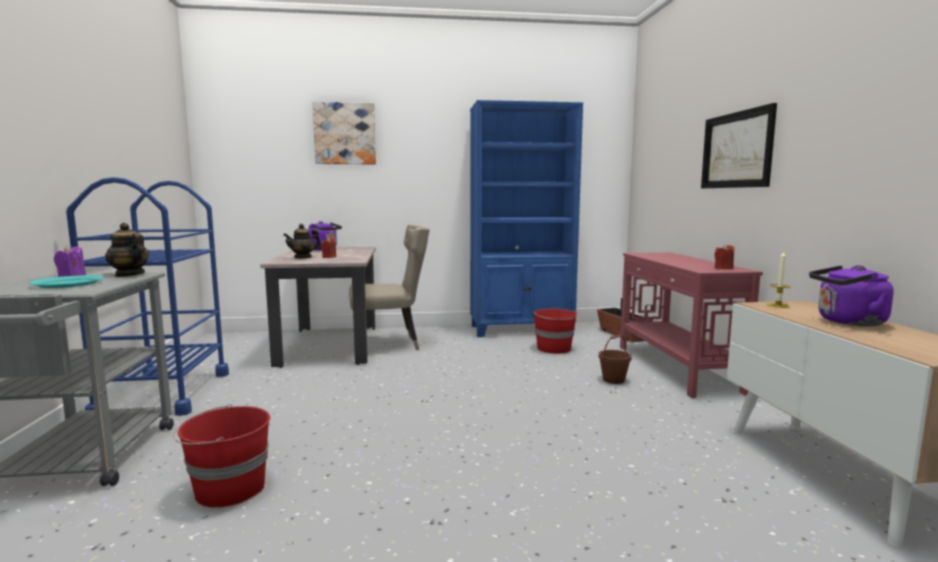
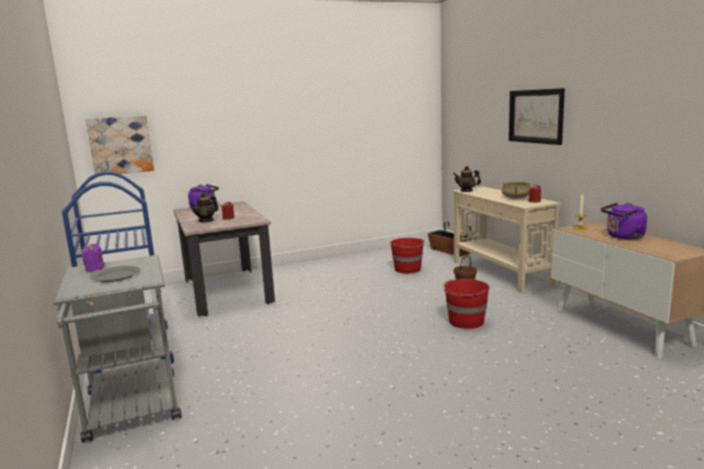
camera: 15 degrees left, 5 degrees up
turquoise plate [29,275,104,288] -> grey plate [90,266,140,282]
teapot [105,223,149,277] -> teapot moved to [453,166,481,192]
red bucket [173,404,270,508] -> red bucket moved to [442,279,490,329]
picture [313,102,376,164] -> picture moved to [86,116,154,174]
beige chair [349,224,430,350] -> none
blue bookcase [470,100,583,337] -> none
red console table [620,252,763,398] -> beige console table [453,187,561,293]
none -> beige cooking pot [502,182,530,198]

